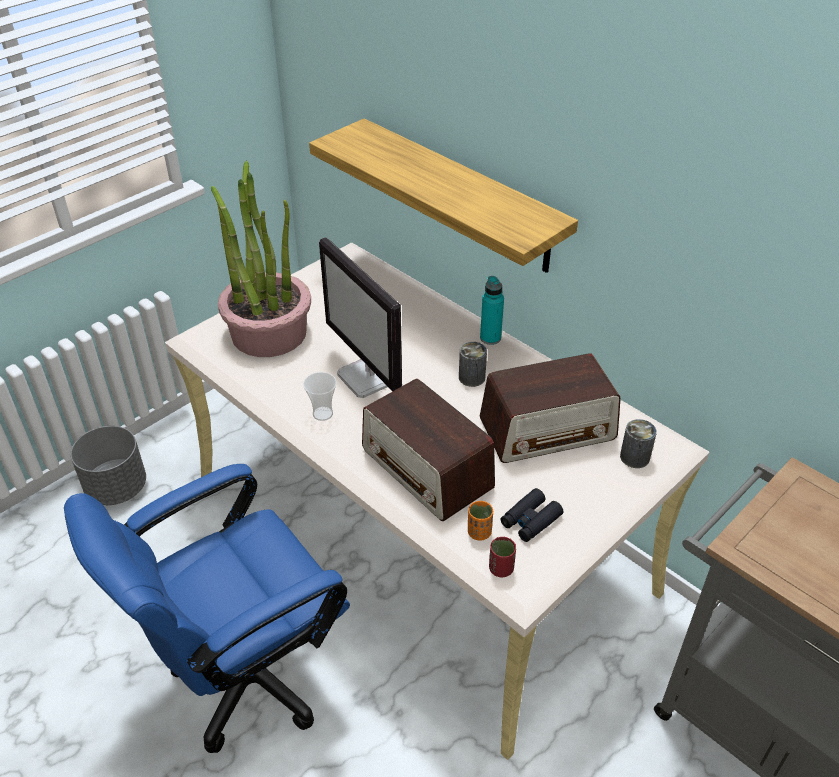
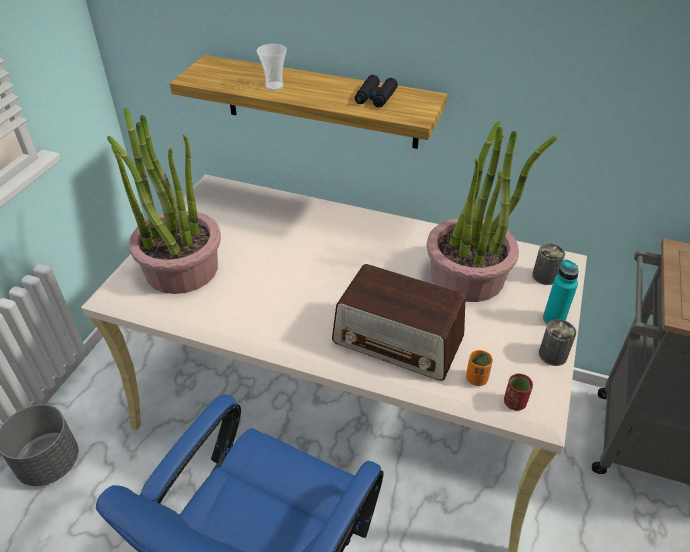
camera: 25 degrees left, 0 degrees up
cup [303,372,337,421] -> cup moved to [256,44,287,90]
monitor [319,237,402,398] -> none
can [459,342,487,387] -> can moved to [539,319,576,366]
turquoise bottle [480,276,504,345] -> turquoise bottle moved to [543,259,579,324]
radio [480,353,621,463] -> potted plant [427,121,557,302]
black binoculars [501,488,563,542] -> black binoculars moved to [355,75,398,108]

